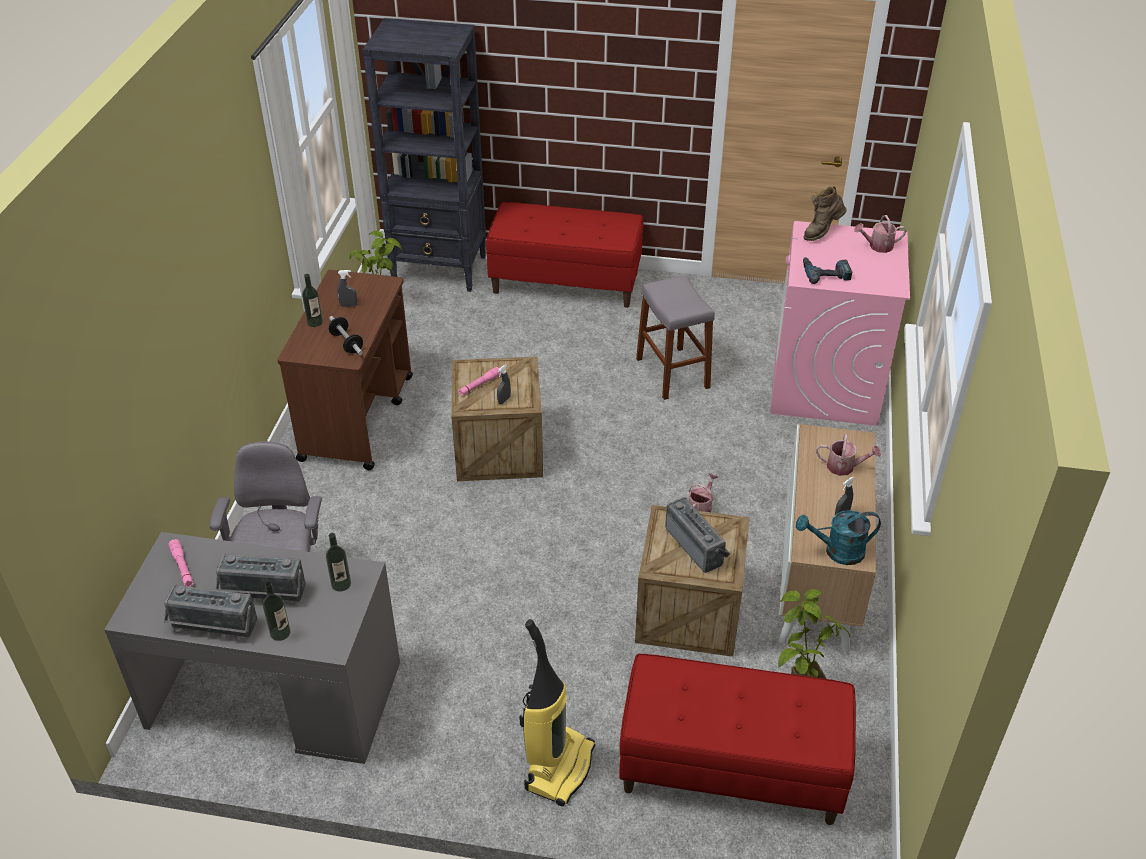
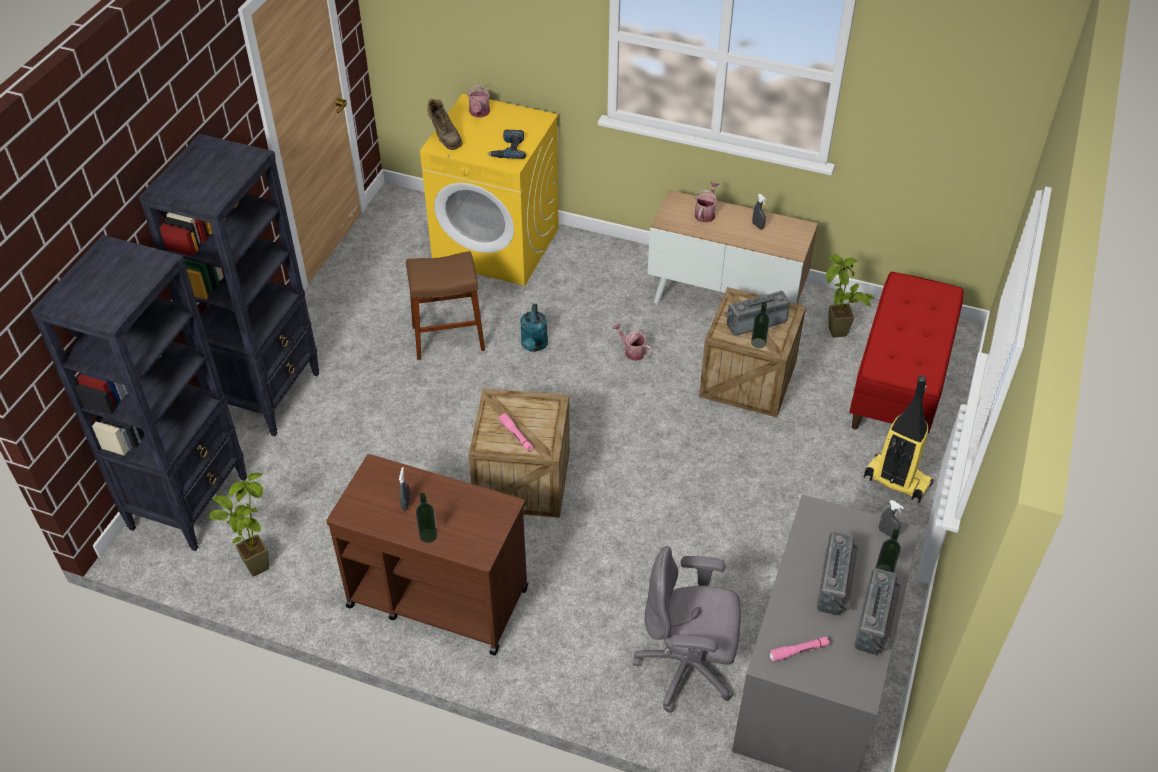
camera: 80 degrees left, 5 degrees up
bottle [326,533,351,592] -> bottle moved to [751,302,770,348]
dumbbell [329,316,363,355] -> none
red bench [486,202,644,308] -> black bookcase [139,134,320,436]
grey spray bottle [497,365,511,404] -> grey spray bottle moved to [879,500,904,538]
grey stool [636,275,715,400] -> brown stool [406,251,485,360]
pink washing machine [770,221,910,426] -> yellow washing machine [420,94,559,286]
turquoise watering can [796,510,881,565] -> turquoise watering can moved to [520,304,548,352]

